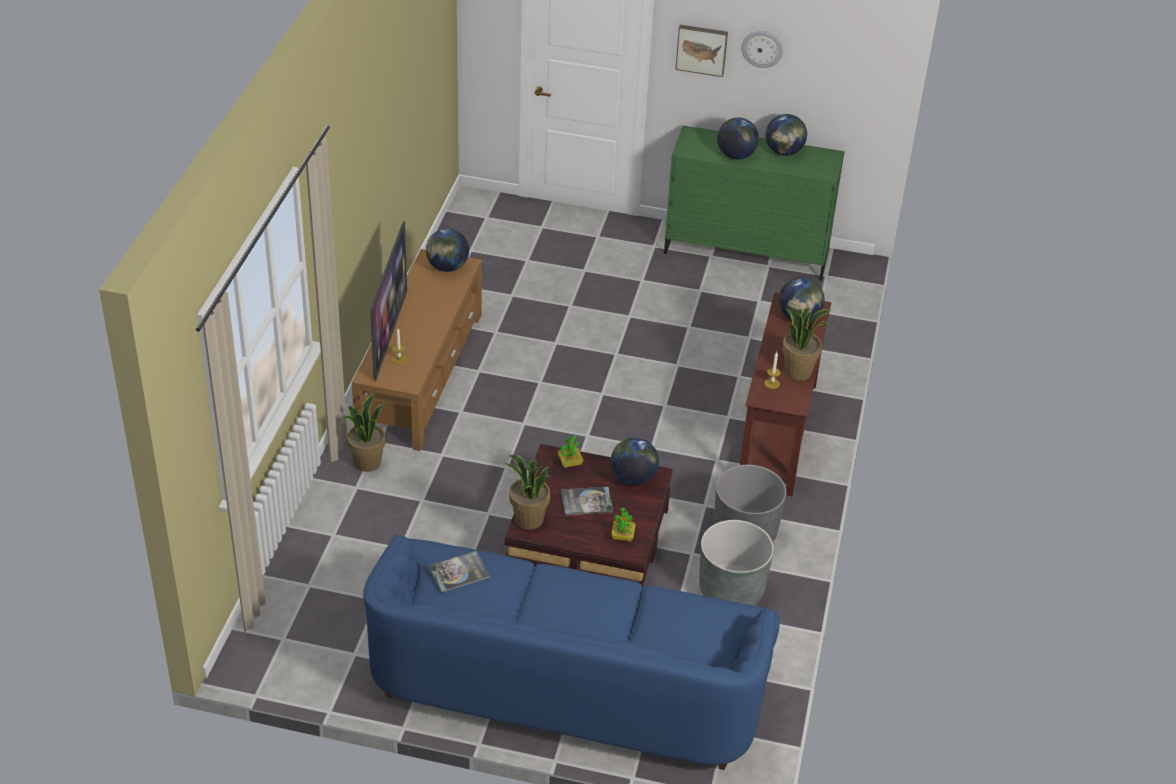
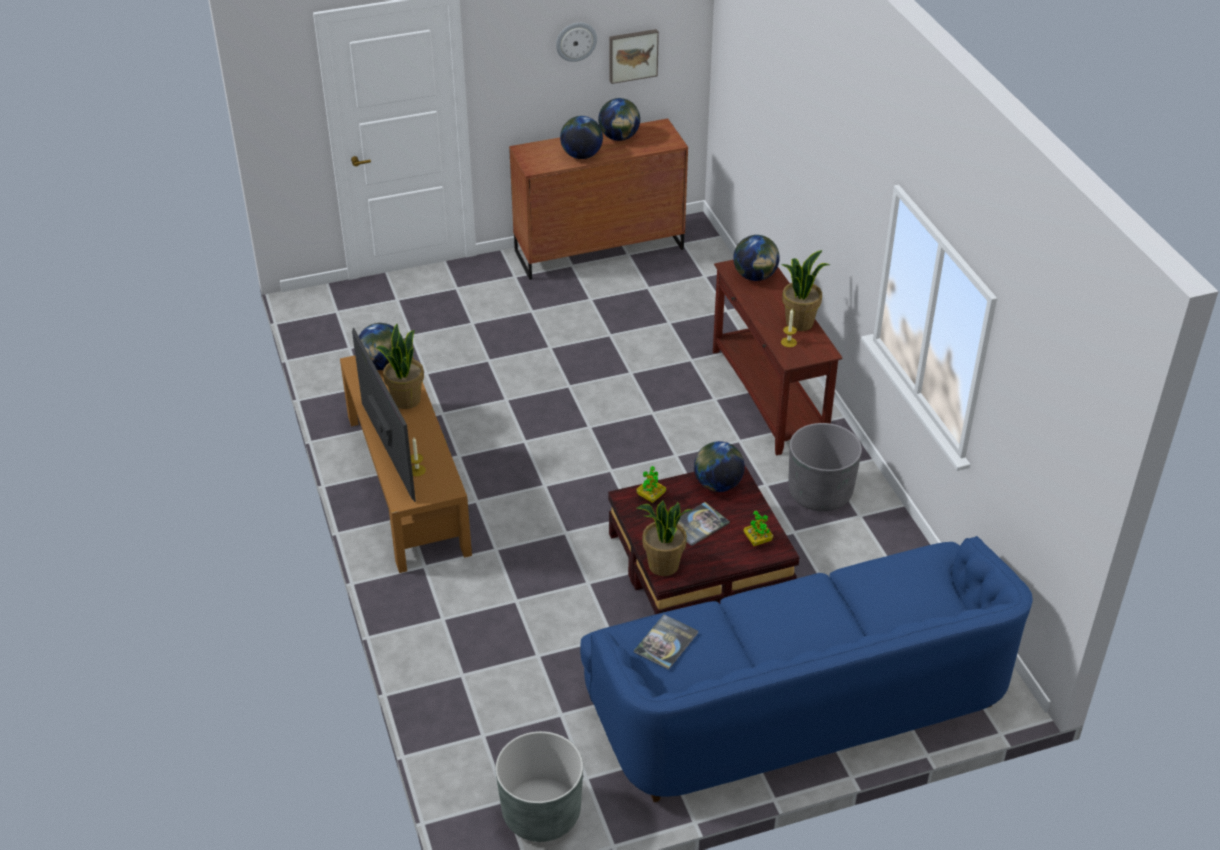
camera: 30 degrees left, 0 degrees up
potted plant [343,393,386,472] -> potted plant moved to [376,324,424,409]
green dresser [664,125,845,281] -> brown dresser [509,118,688,280]
picture [675,25,728,77] -> picture moved to [610,29,659,84]
grey planter [699,520,774,606] -> grey planter moved to [495,731,583,842]

